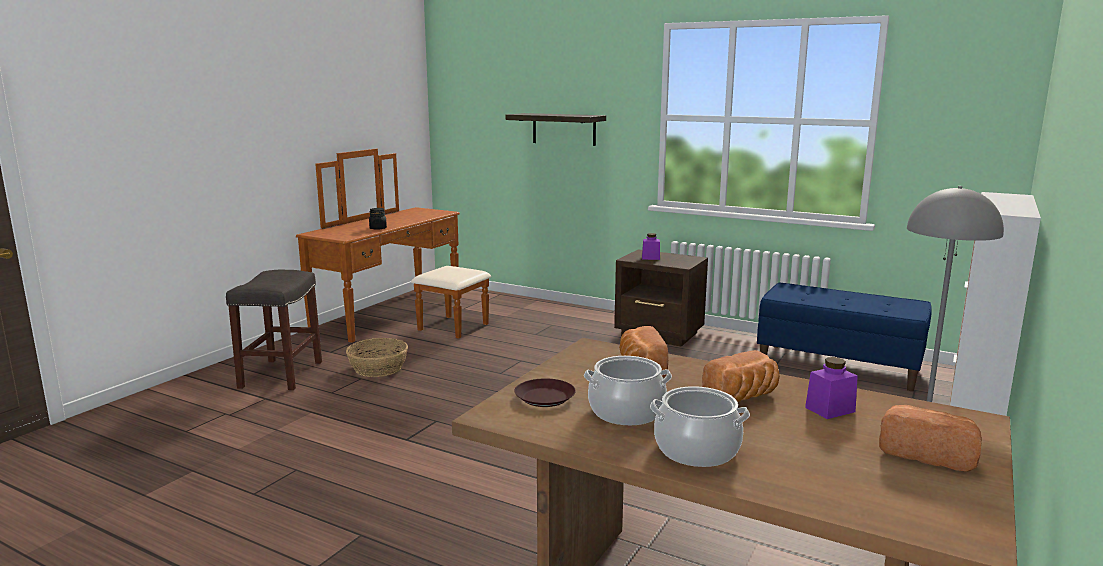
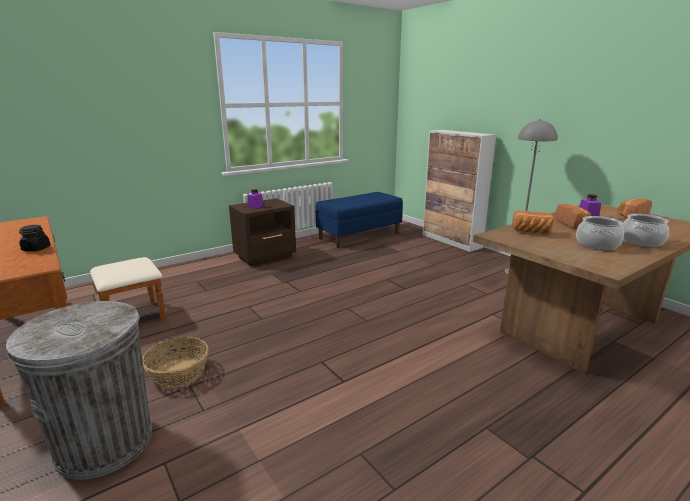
camera: 65 degrees left, 5 degrees up
grey stool [226,270,322,390] -> grey trash can [6,301,152,480]
shelf [506,113,606,146] -> none
brown plate [515,378,576,407] -> none

